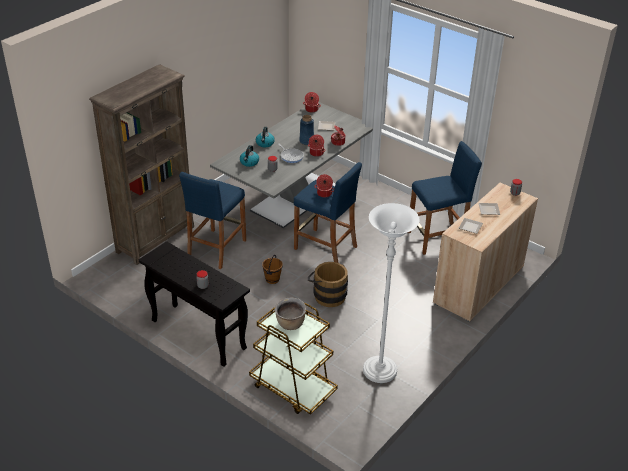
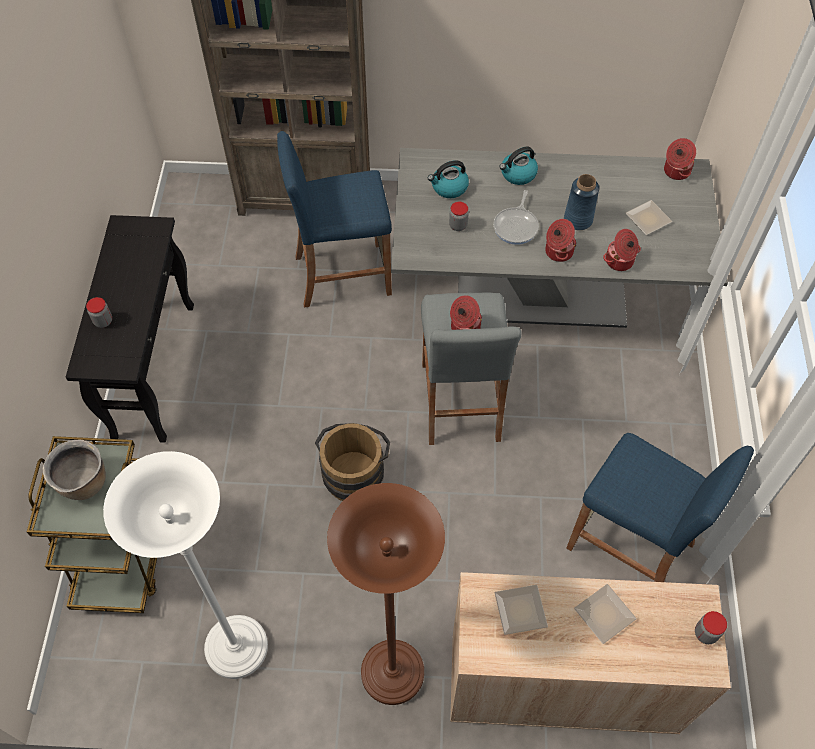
camera: 55 degrees right, 20 degrees up
brown bucket [262,255,283,284] -> none
blue stool [294,162,362,263] -> grey stool [421,293,522,445]
none -> brown floor lamp [327,483,445,705]

